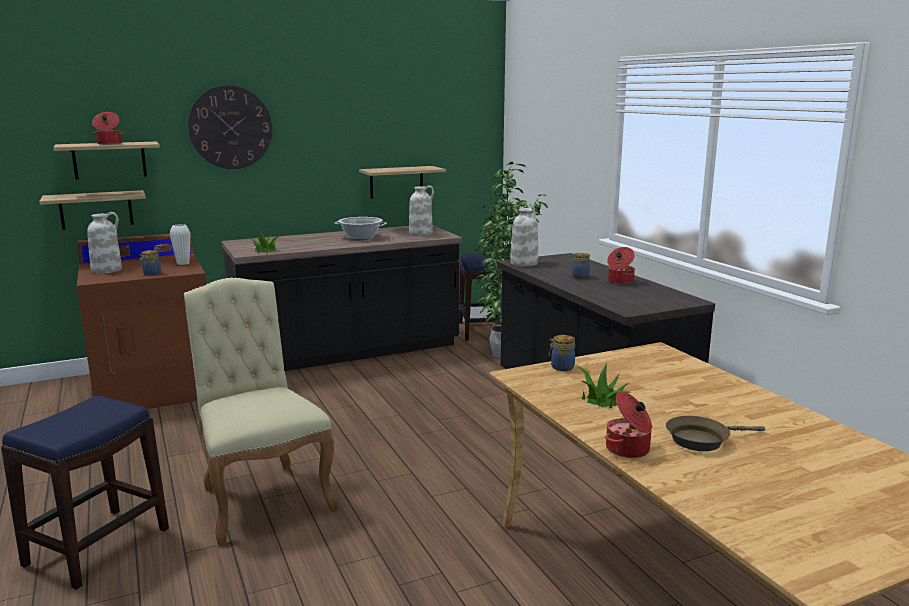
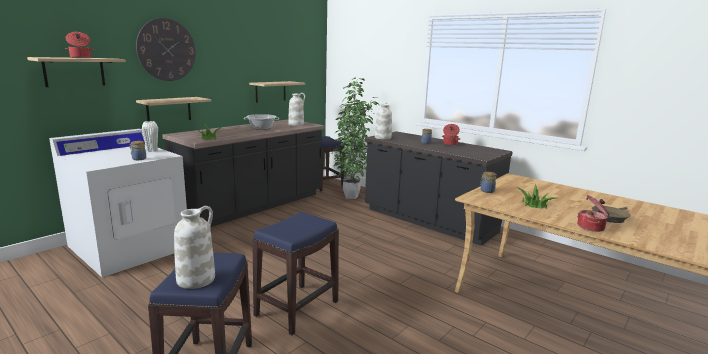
camera: 25 degrees left, 0 degrees up
shelf [39,190,146,230] -> shelf moved to [136,97,211,121]
brown washing machine [77,234,206,409] -> white washing machine [49,129,187,277]
white vase [87,212,122,273] -> white vase moved to [174,206,215,289]
beige chair [184,278,338,546] -> stool [252,212,339,335]

